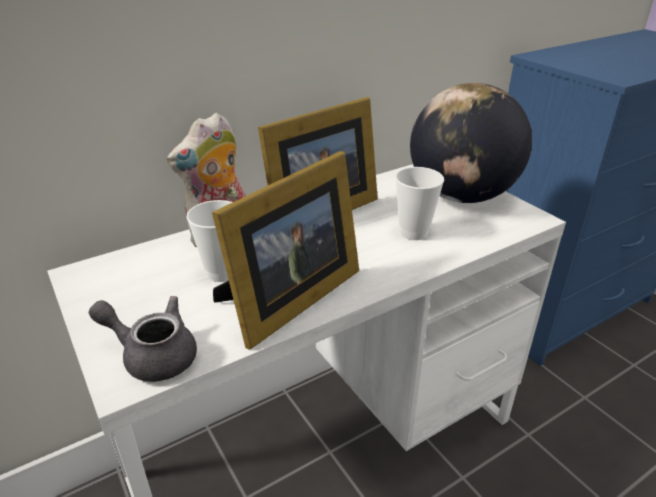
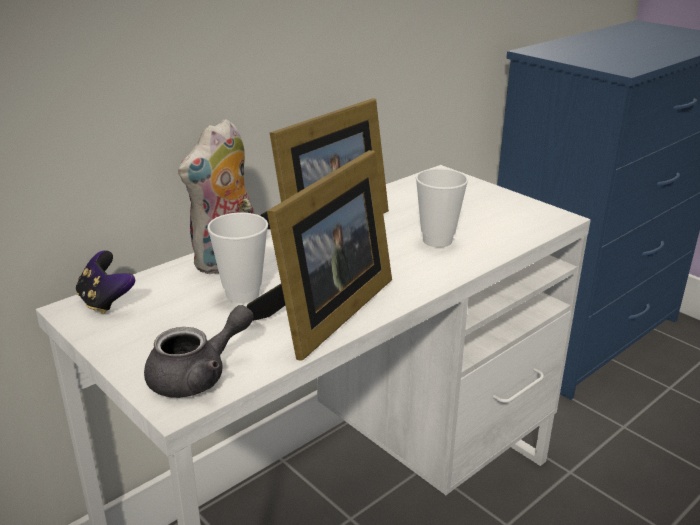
camera: 10 degrees left, 5 degrees down
grey teapot [89,296,197,382] -> grey teapot turned 135 degrees clockwise [144,305,254,398]
globe [410,83,532,203] -> none
none -> game controller [76,250,135,314]

